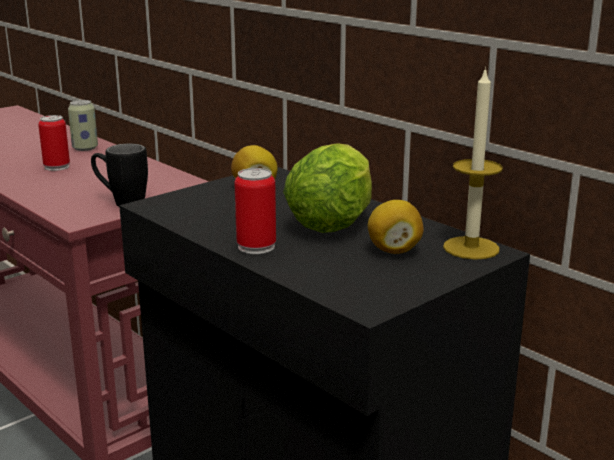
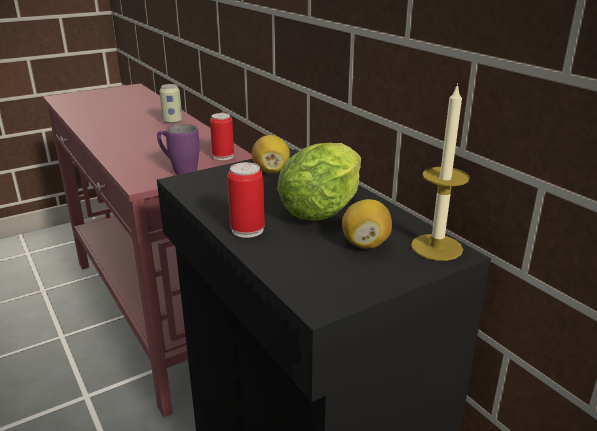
camera: 10 degrees right, 5 degrees up
can [38,115,70,171] -> can moved to [210,113,234,160]
black mug [91,144,148,207] -> purple mug [157,124,200,175]

